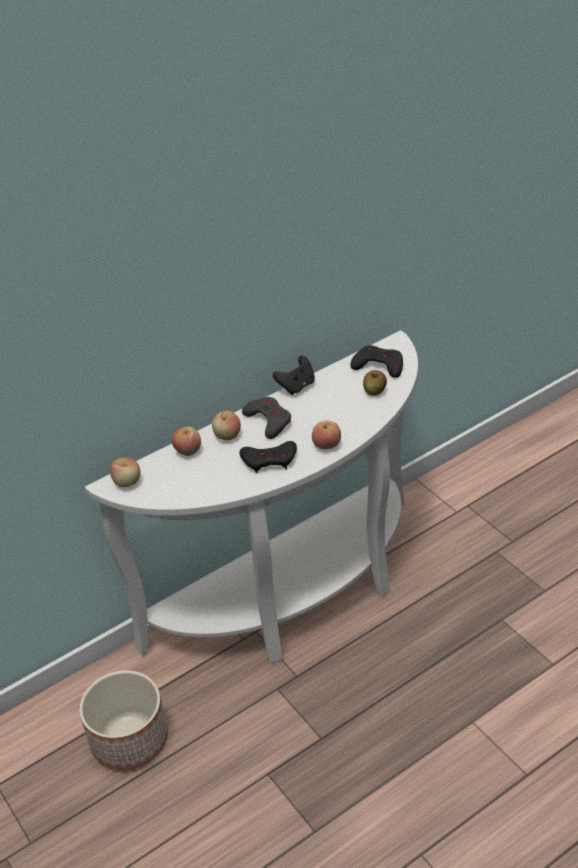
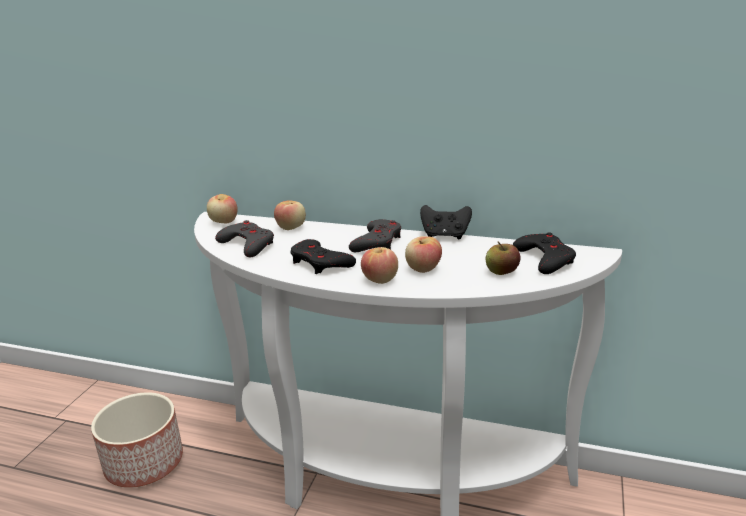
camera: 50 degrees right, 15 degrees down
apple [212,410,241,440] -> apple moved to [405,236,442,273]
none -> grey game controller [215,220,274,257]

